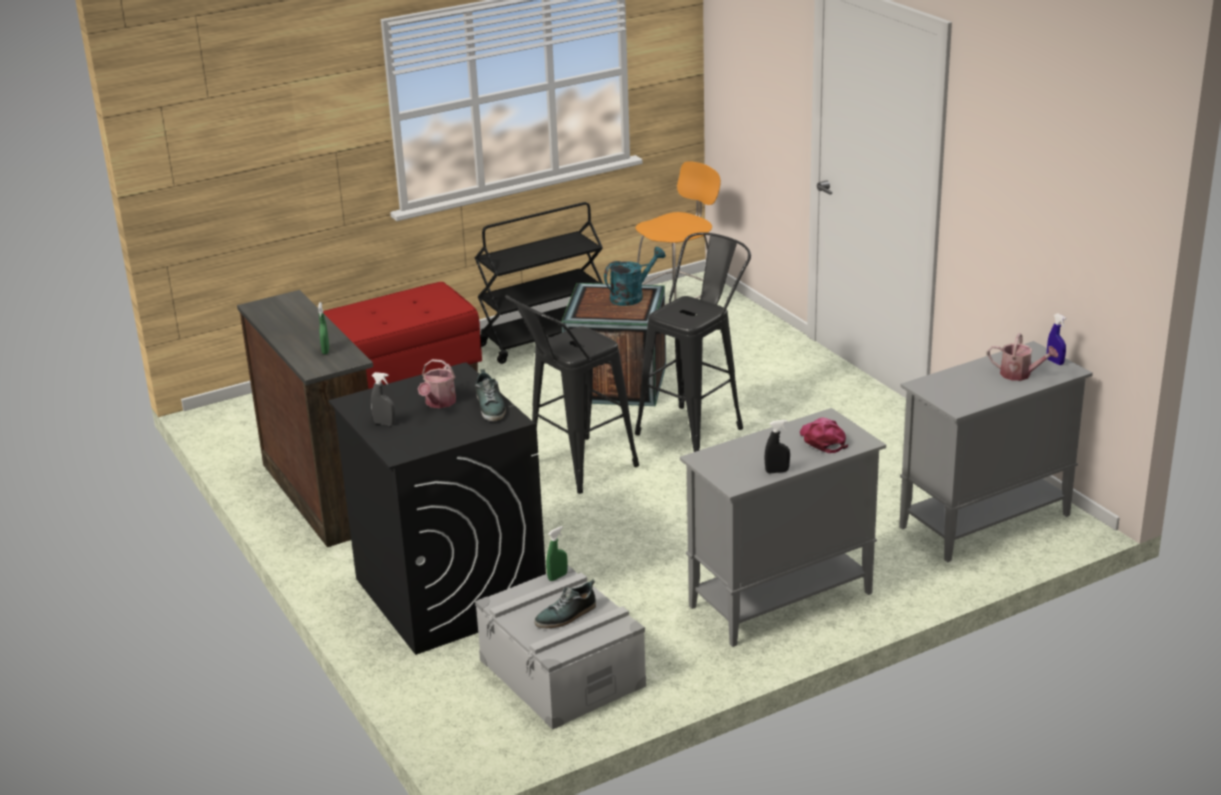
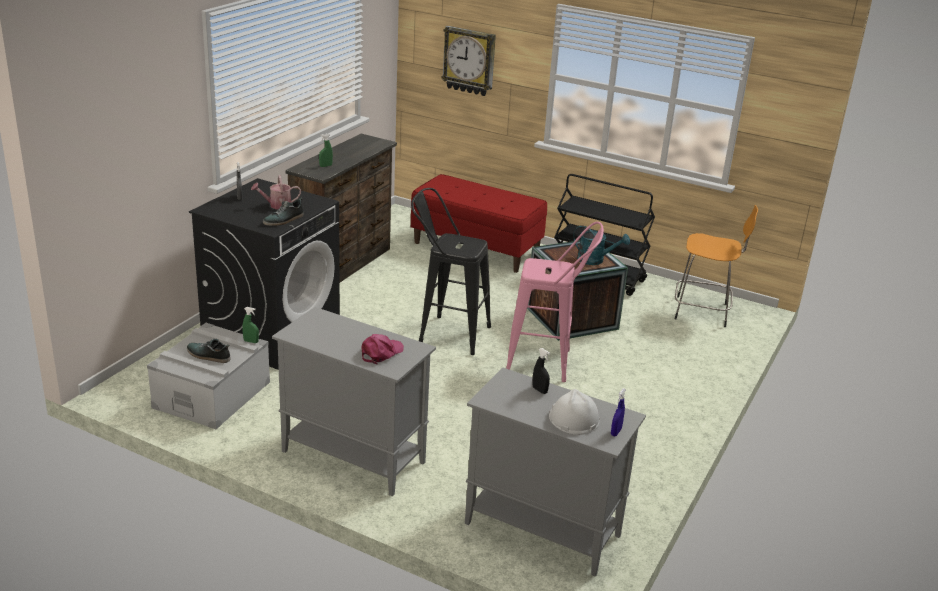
camera: 55 degrees right, 0 degrees up
black stool [635,232,751,452] -> pink stool [506,222,604,382]
black spray bottle [764,420,790,473] -> black spray bottle moved to [532,348,550,394]
watering can [988,333,1058,381] -> white hard hat [549,389,600,435]
none -> wall clock [441,26,496,96]

